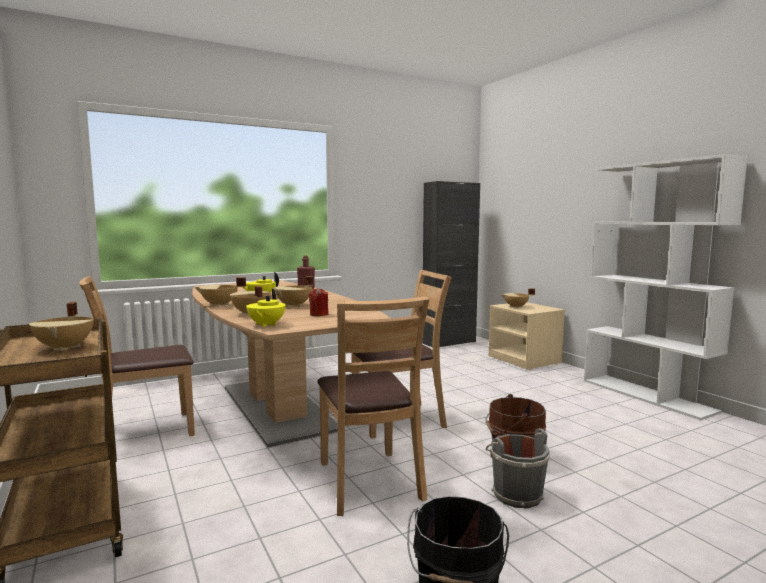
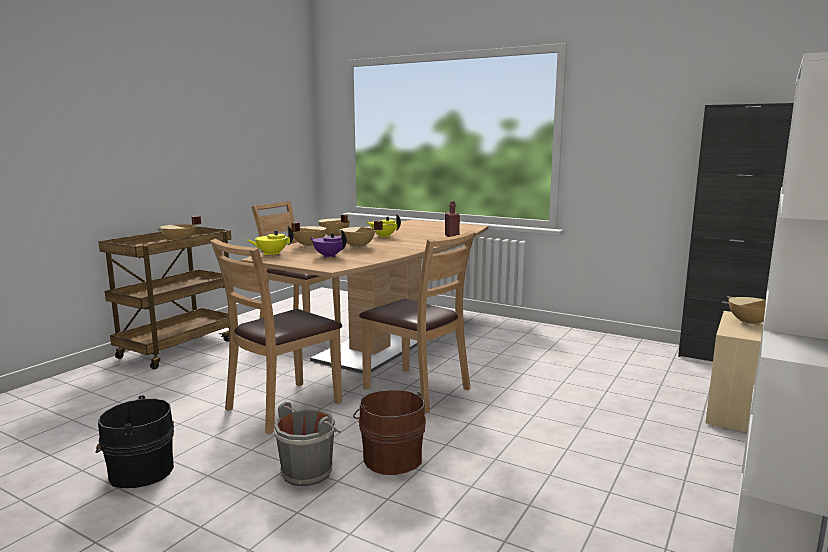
camera: 60 degrees right, 5 degrees up
red candle [309,288,328,316] -> purple teapot [310,230,347,258]

